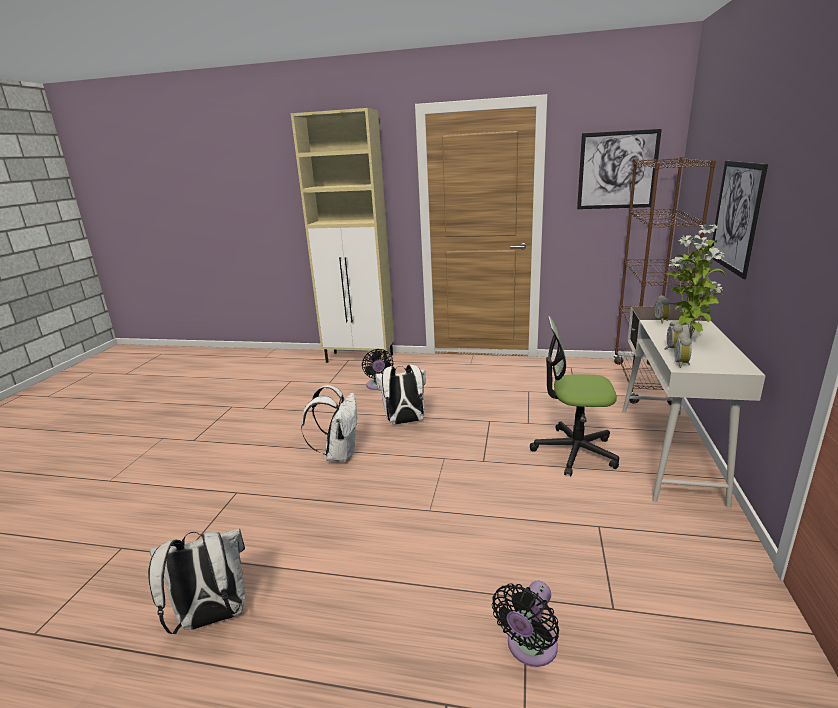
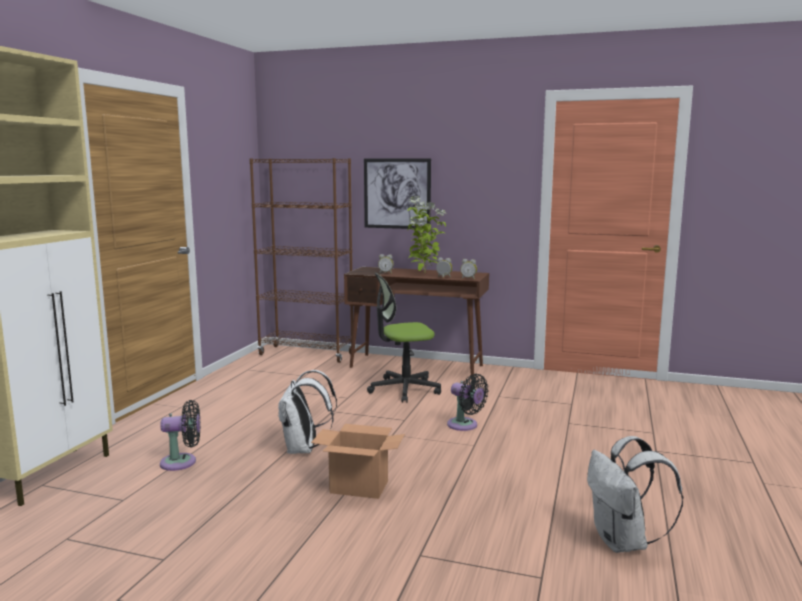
camera: 85 degrees left, 10 degrees down
white backpack [301,385,358,462] -> cardboard box [311,424,405,499]
black fan [492,581,559,667] -> black fan moved to [447,374,489,431]
office chair [530,316,619,476] -> office chair turned 60 degrees clockwise [367,273,441,403]
picture [577,129,662,209] -> none
white desk [622,307,766,508] -> brown desk [344,267,489,380]

